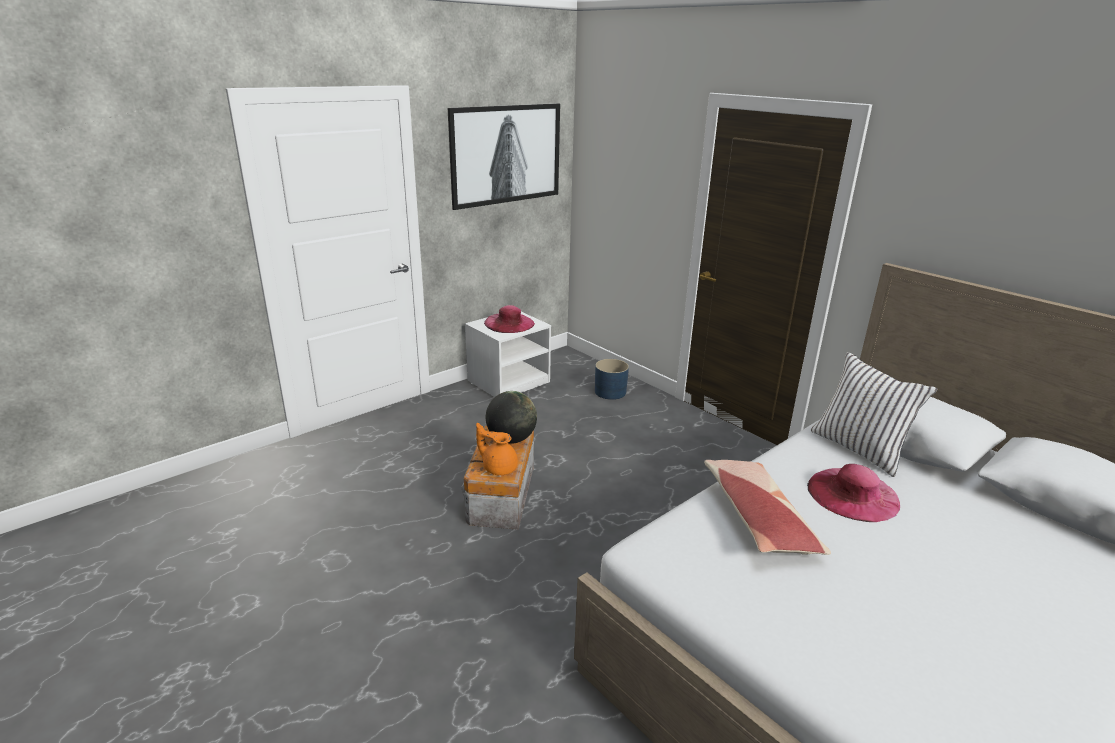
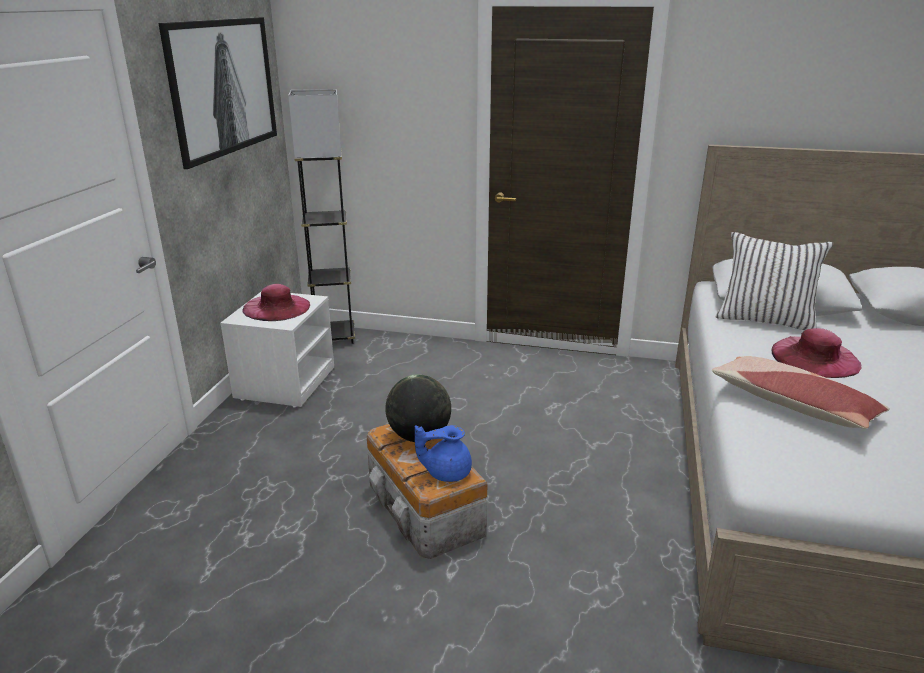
camera: 35 degrees left, 0 degrees up
orange teapot [476,423,518,475] -> blue teapot [415,425,472,482]
blue planter [595,359,629,400] -> none
none -> grey floor lamp [288,89,355,344]

